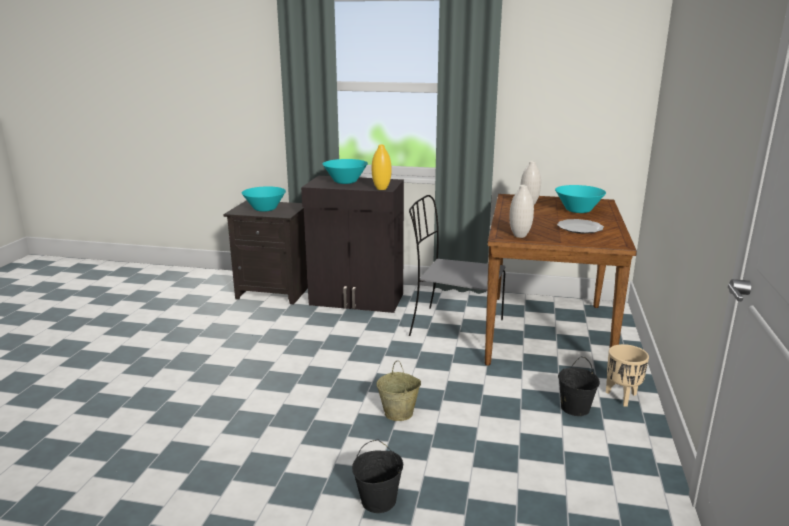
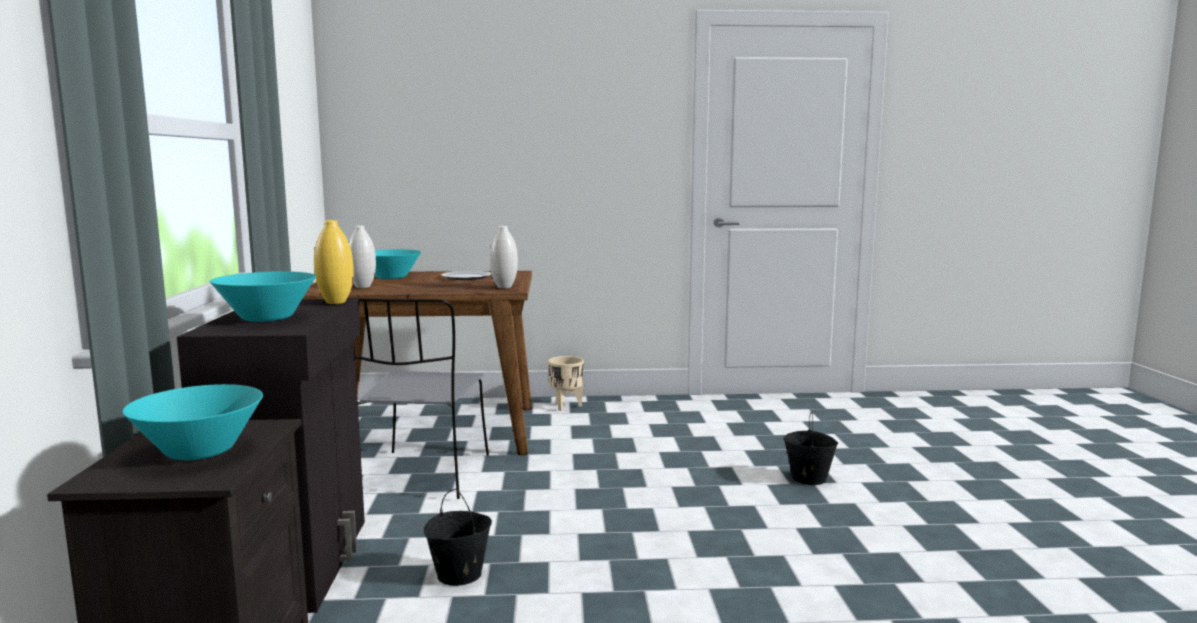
camera: 105 degrees left, 10 degrees down
beige bucket [377,361,421,421] -> none
black bucket [558,356,600,416] -> black bucket moved to [424,489,492,586]

